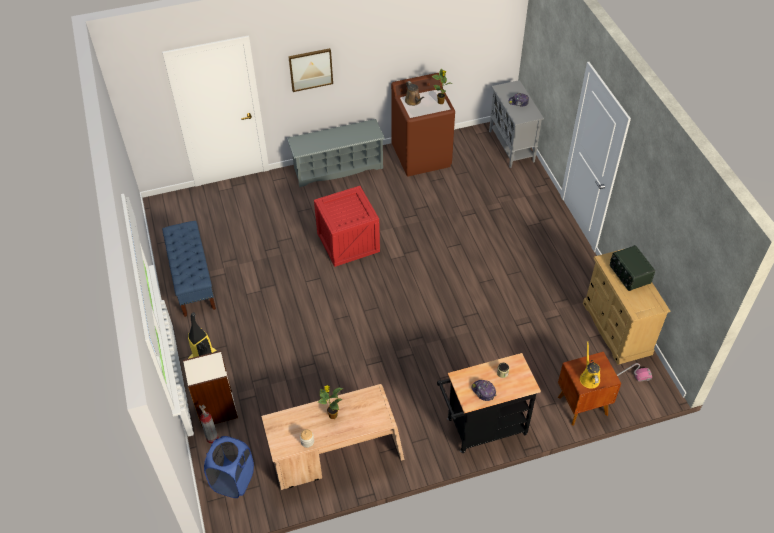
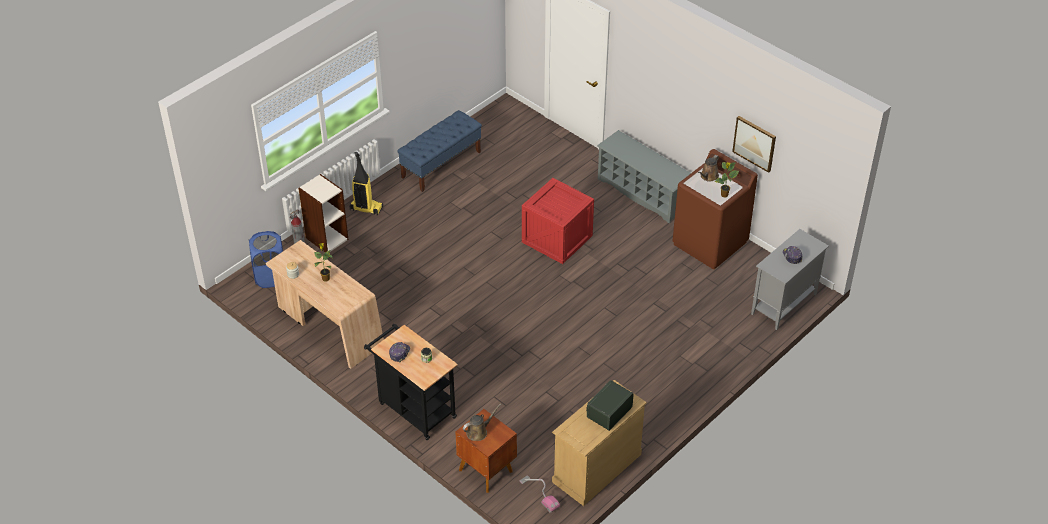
camera: 60 degrees right, 5 degrees down
picture [288,48,333,92] -> picture moved to [732,116,776,173]
yellow watering can [580,341,600,389] -> brown watering can [463,403,501,441]

